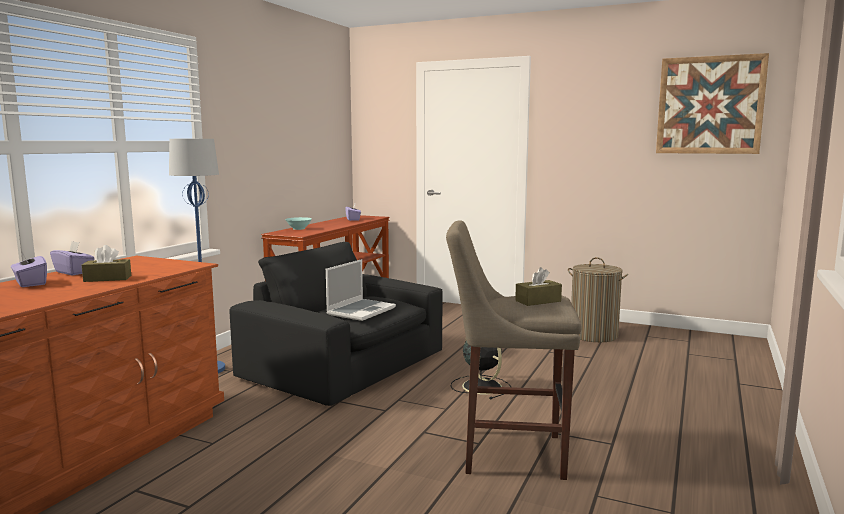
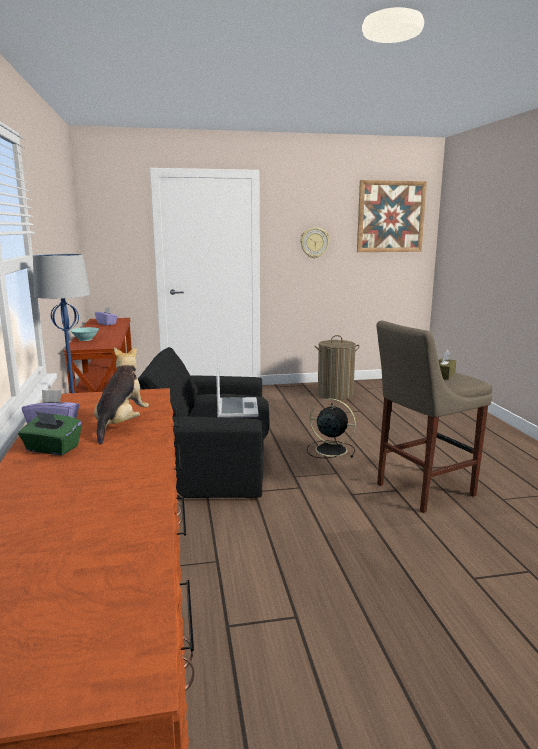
camera: 35 degrees left, 5 degrees up
purple tissue box [11,250,47,287] -> green tissue box [18,411,82,455]
brown tissue box [81,245,131,282] -> plush toy [94,347,149,444]
none -> wall clock [300,227,329,258]

